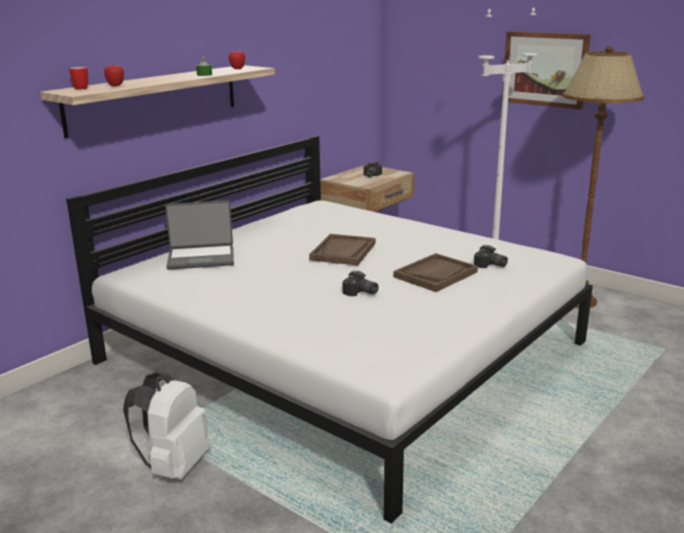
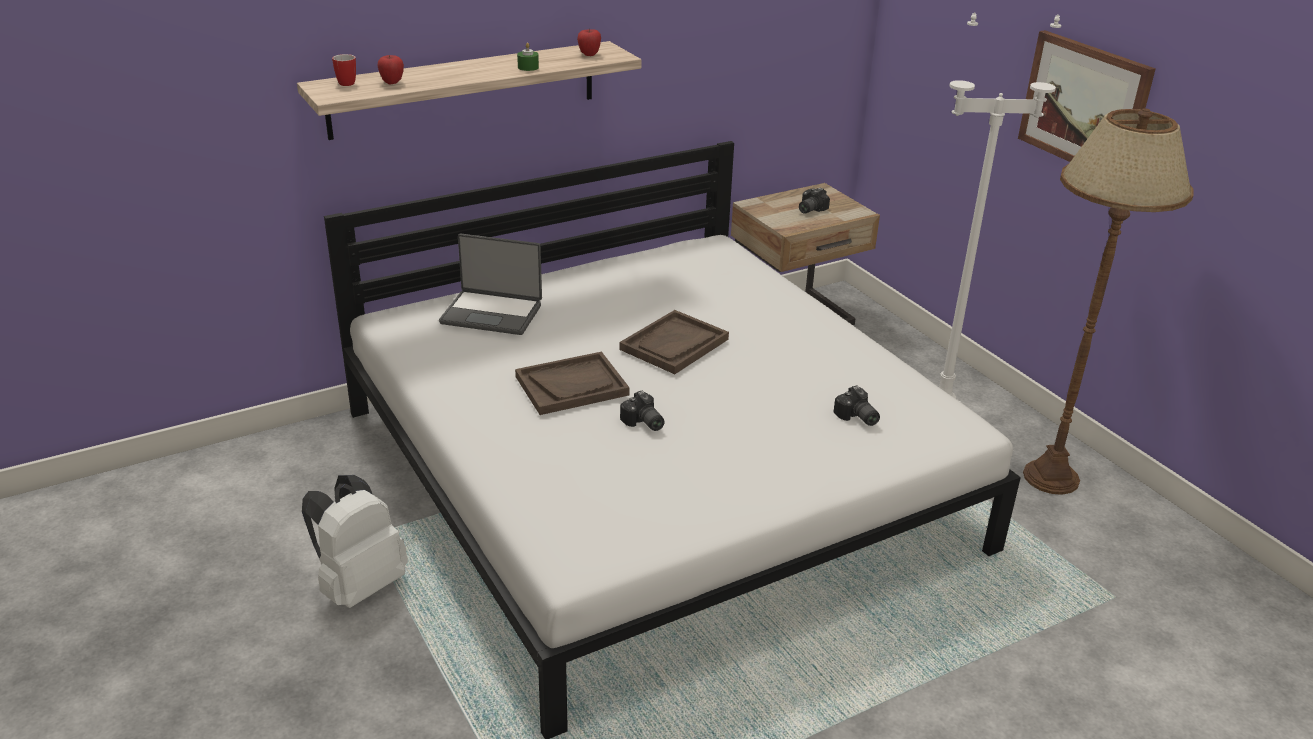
camera: 20 degrees right, 10 degrees up
brown tray [394,253,478,292] -> brown tray moved to [515,352,630,415]

